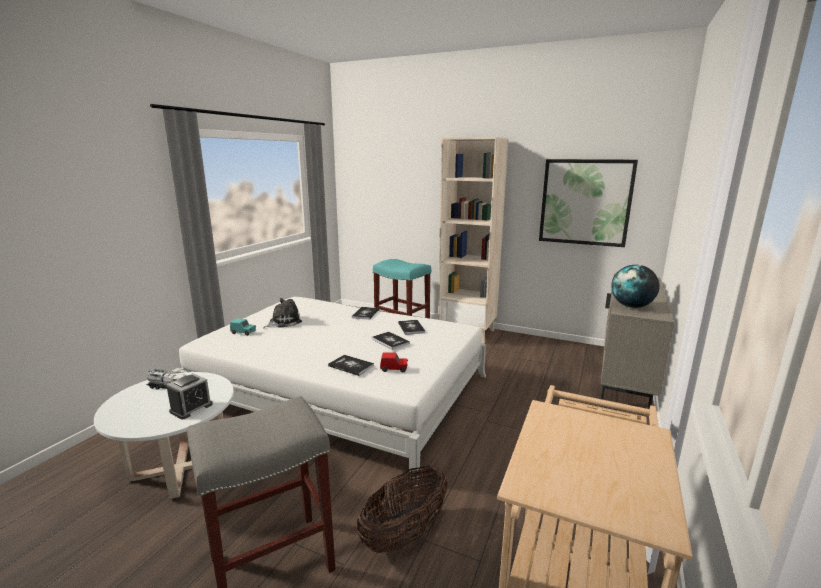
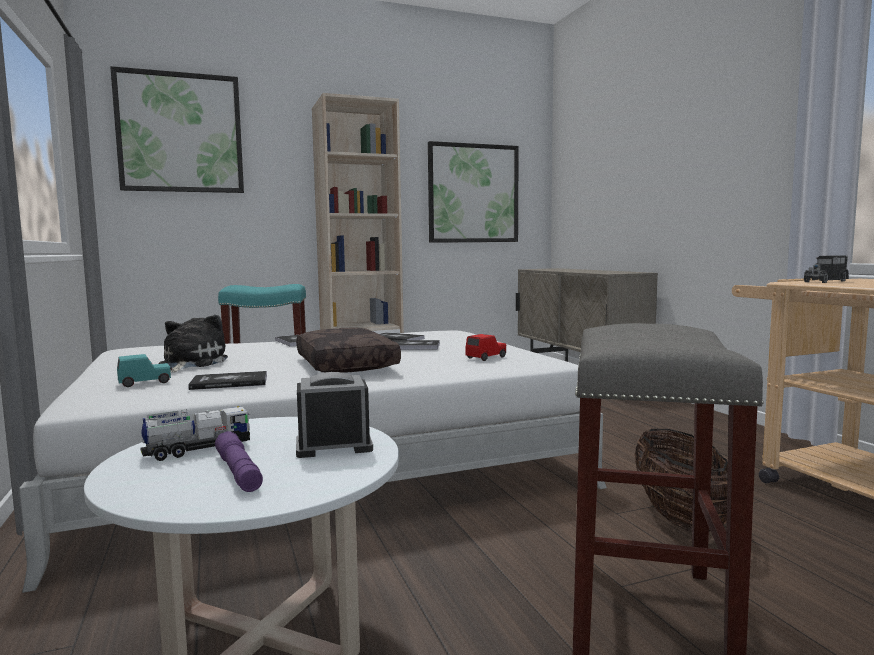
camera: 45 degrees left, 10 degrees down
alarm clock [167,373,213,419] -> alarm clock turned 90 degrees counterclockwise [296,372,373,458]
book [328,355,374,376] -> book moved to [188,371,267,390]
globe [611,265,660,308] -> none
none -> picture [110,66,244,193]
none -> purple flashlight [215,431,263,492]
none -> brown pillow [296,328,401,373]
none -> toy truck [804,255,849,283]

